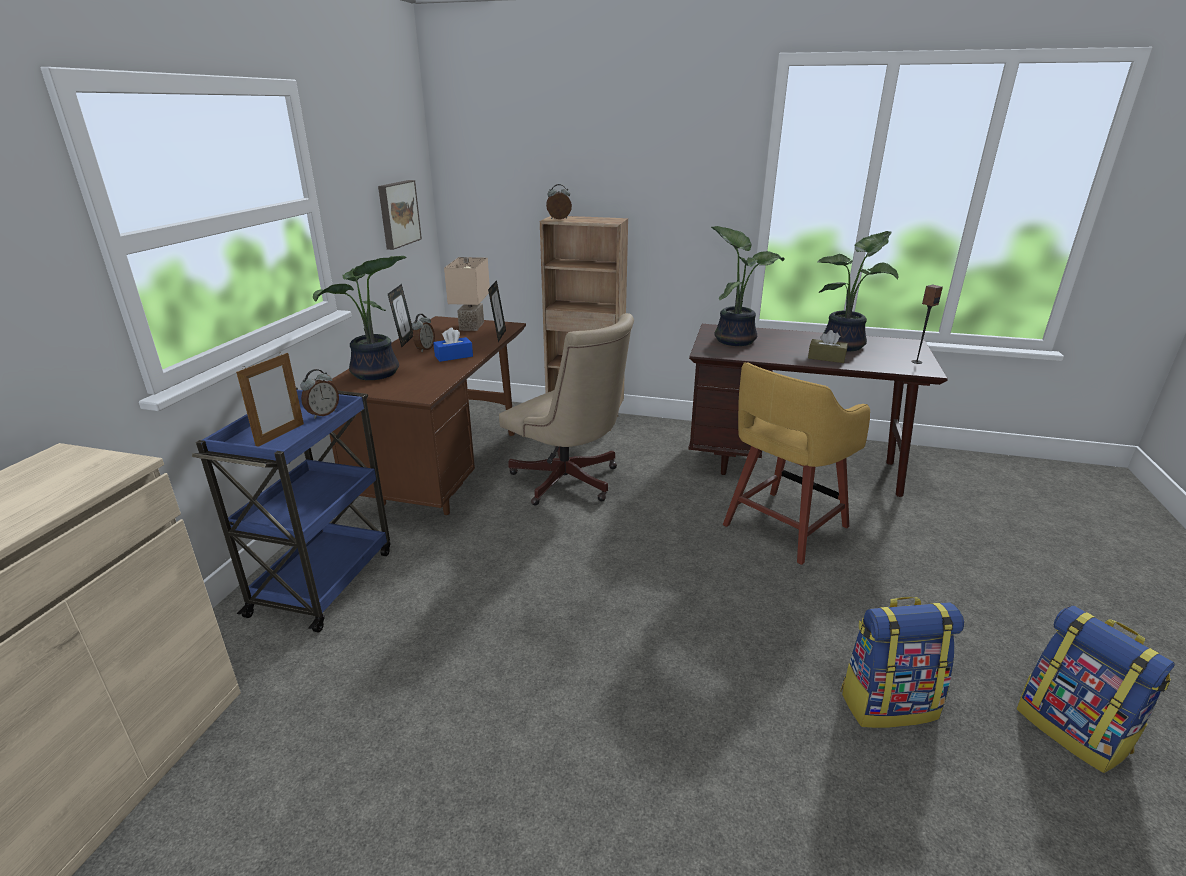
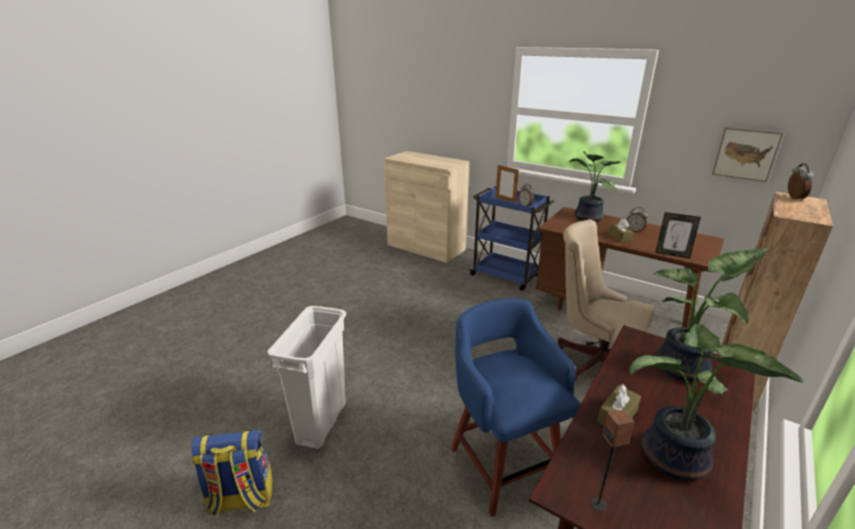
camera: 110 degrees right, 0 degrees up
picture frame [388,284,413,347] -> none
blue tissue box [433,328,473,362] -> brown tissue box [609,219,634,243]
beige table lamp [444,257,490,331] -> none
beige office chair [499,313,634,506] -> beige office chair turned 60 degrees clockwise [557,219,654,381]
yellow stool [723,362,870,565] -> blue stool [451,298,580,517]
backpack [841,597,964,728] -> white trash can [267,306,346,449]

